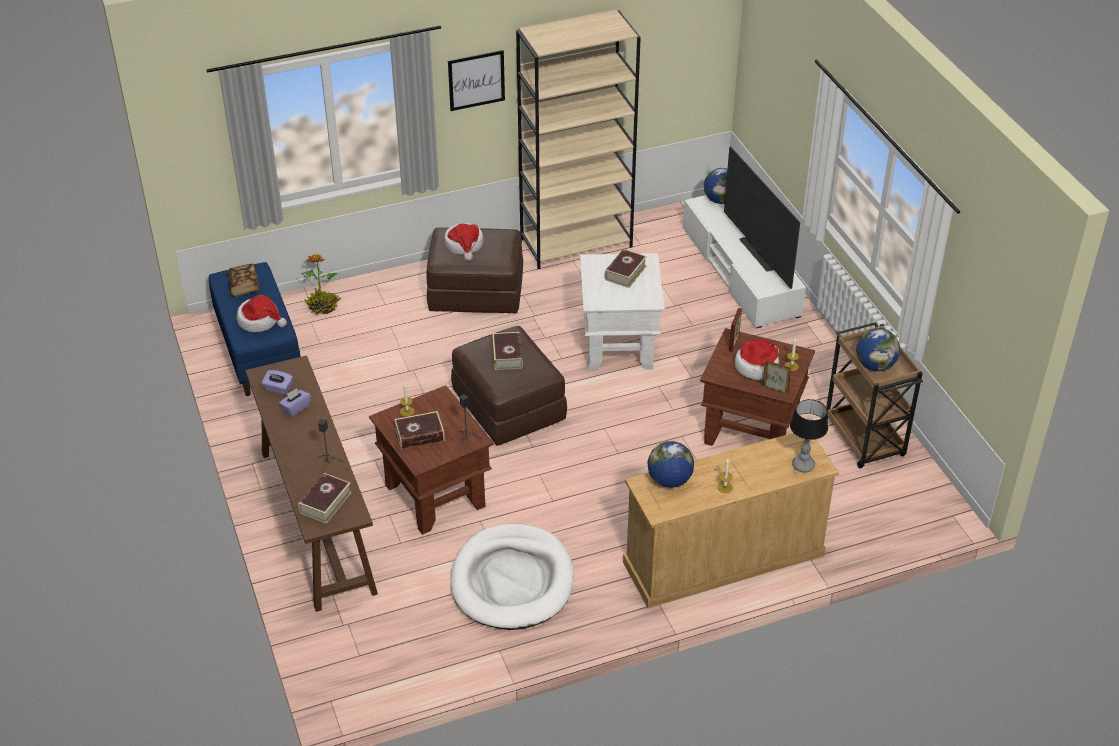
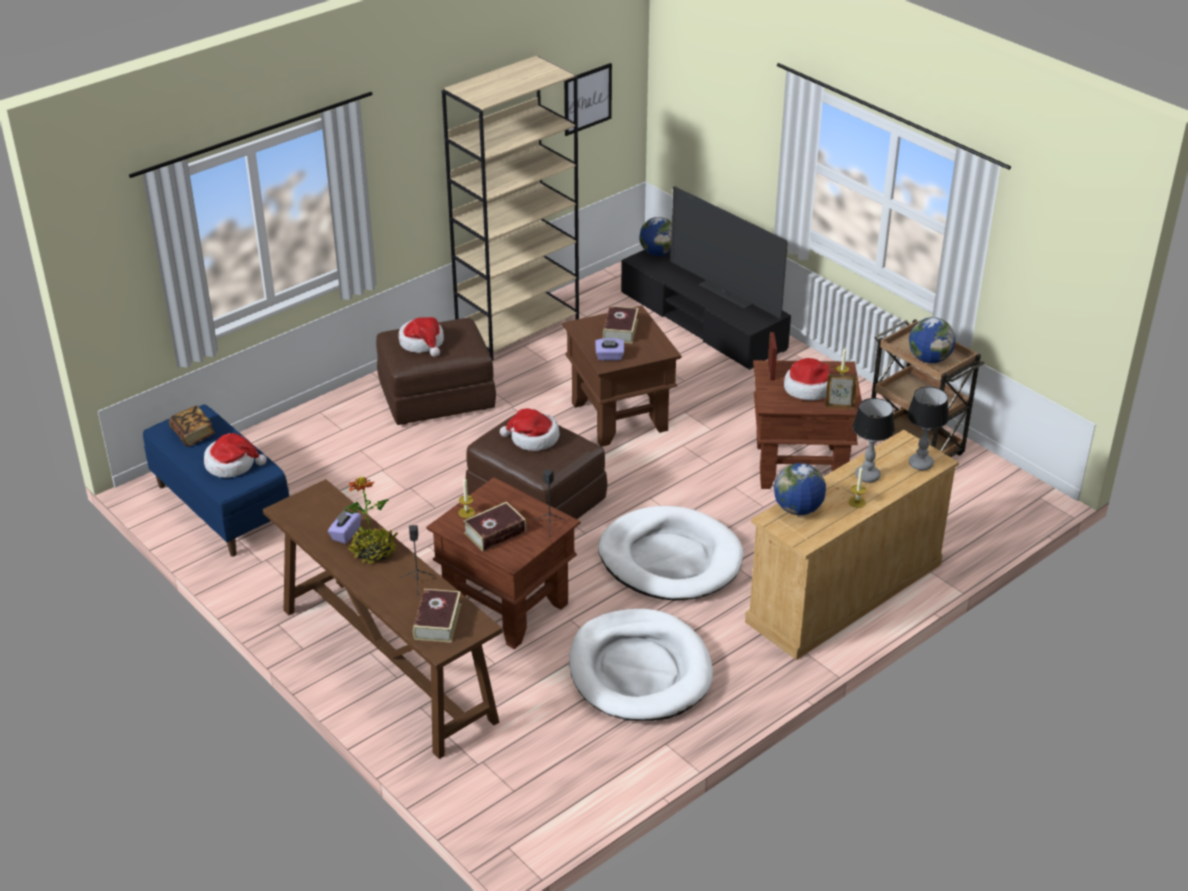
camera: 20 degrees left, 5 degrees down
purple tissue box [262,370,293,395] -> purple tissue box moved to [595,338,624,361]
potted plant [301,253,341,316] -> potted plant moved to [344,477,398,564]
picture [448,50,505,111] -> picture moved to [564,63,612,136]
book [492,332,523,370] -> hat [500,408,560,451]
white side table [580,253,665,371] -> brown side table [562,306,682,447]
white tv stand [683,195,806,328] -> black tv stand [621,250,791,370]
none -> white dog bed [598,506,743,600]
none -> table lamp [853,398,895,483]

